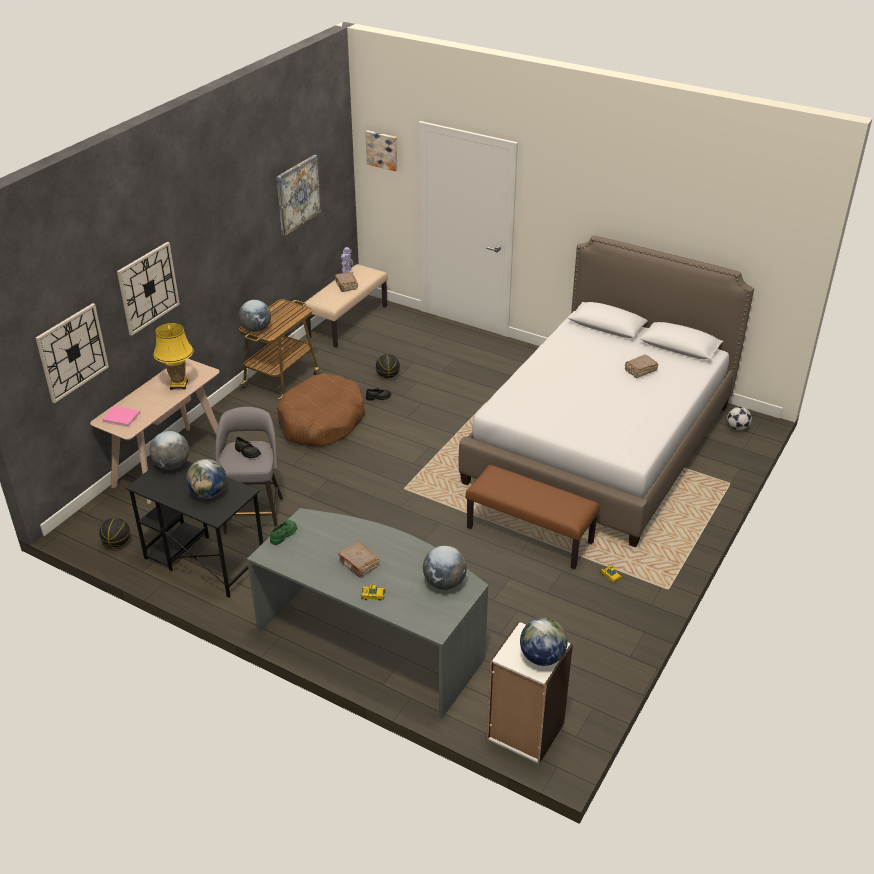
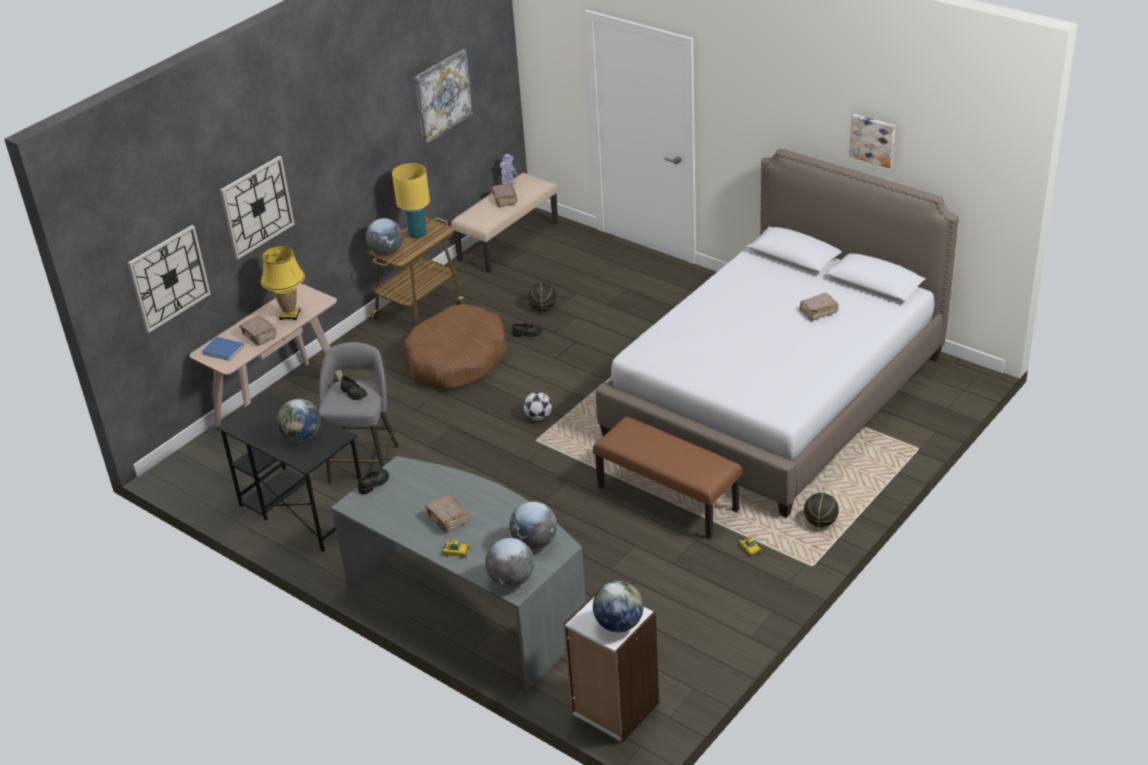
camera: 10 degrees right, 0 degrees up
basketball [99,518,130,547] -> basketball moved to [804,493,839,527]
pink book [102,406,140,427] -> blue book [202,337,244,361]
globe [150,431,189,470] -> globe moved to [485,538,534,587]
green shoe [270,520,297,545] -> black shoe [358,468,389,495]
picture [365,130,397,171] -> picture moved to [849,114,895,168]
football [727,407,752,430] -> football moved to [523,392,552,420]
none -> brown book [239,316,277,346]
none -> yellow table lamp [392,163,430,238]

